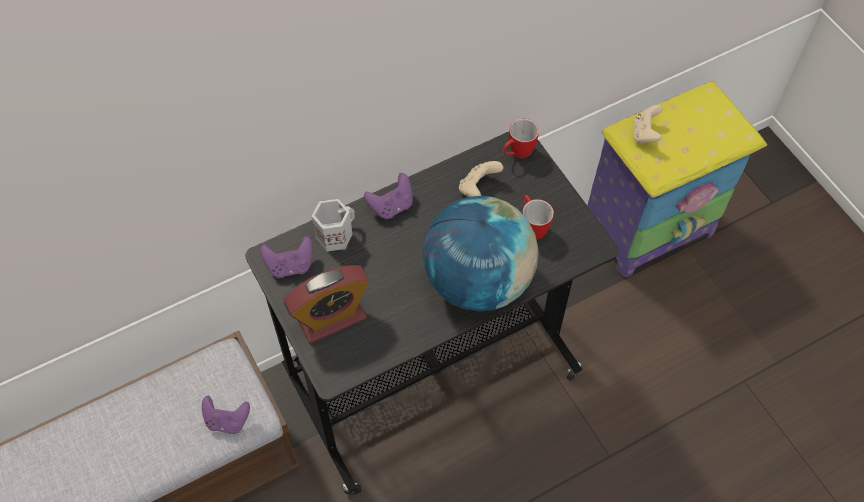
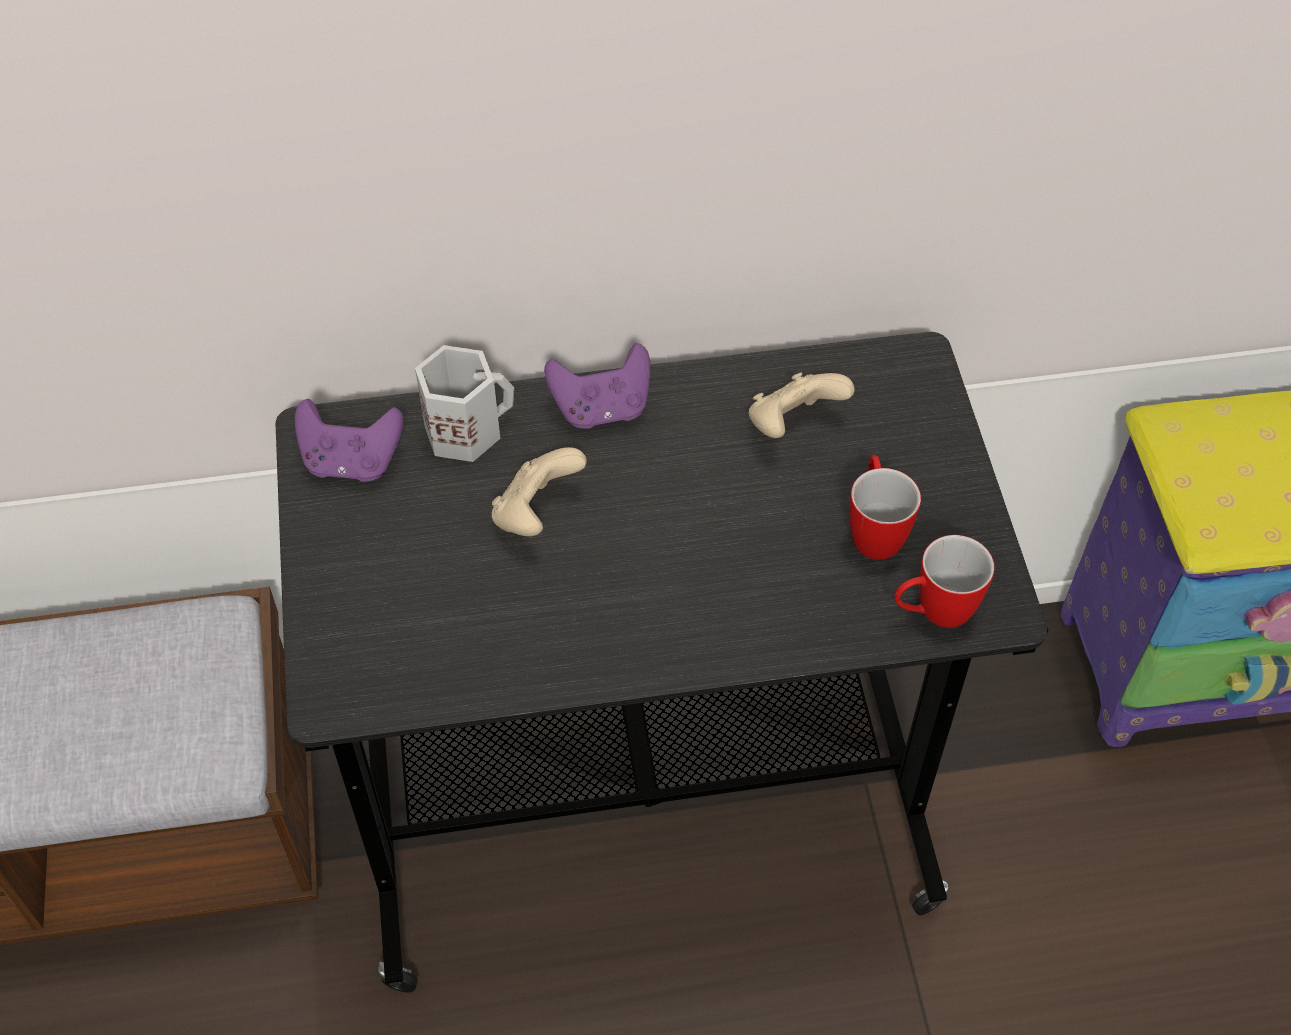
camera: 20 degrees right, 5 degrees down
purple game controller [202,396,250,434] -> none
alarm clock [283,265,369,344] -> none
globe [423,196,539,312] -> none
mug [503,119,539,158] -> mug moved to [894,535,995,628]
beige game controller [633,105,663,144] -> beige game controller moved to [492,447,587,536]

